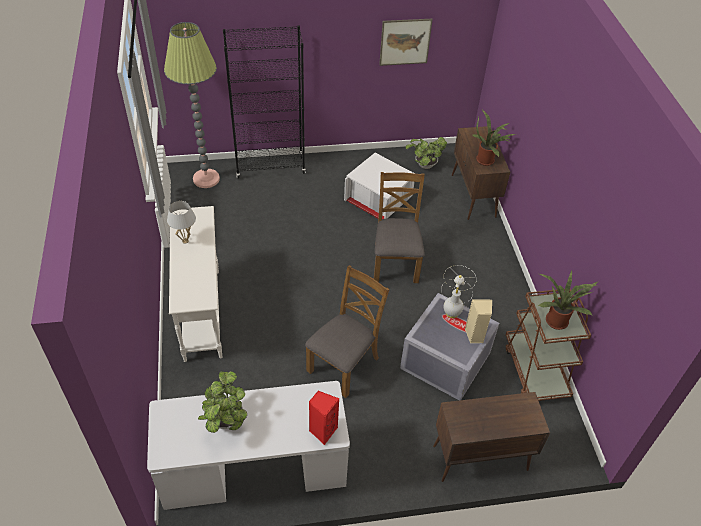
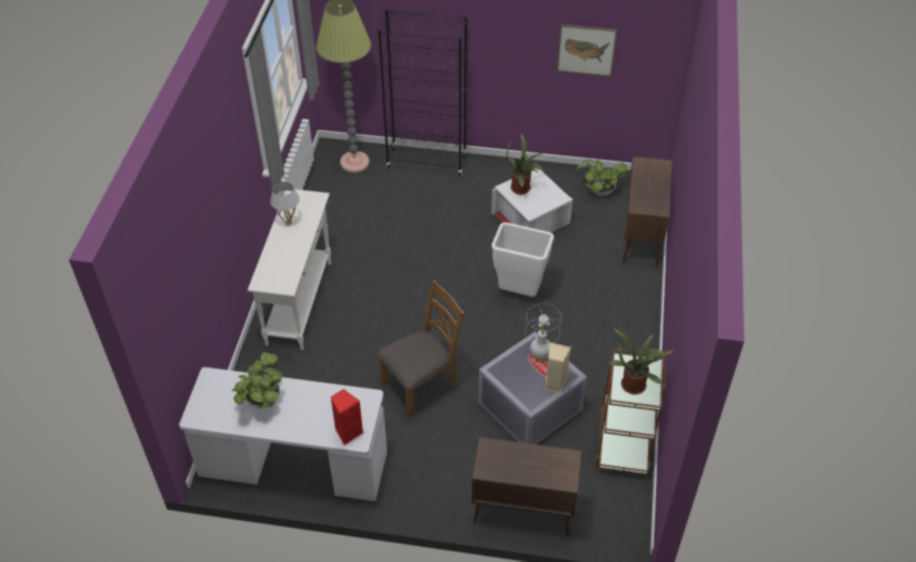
camera: 20 degrees right, 0 degrees up
brown chair [374,172,425,283] -> white trash can [492,222,554,297]
potted plant [472,110,516,166] -> potted plant moved to [507,133,544,195]

